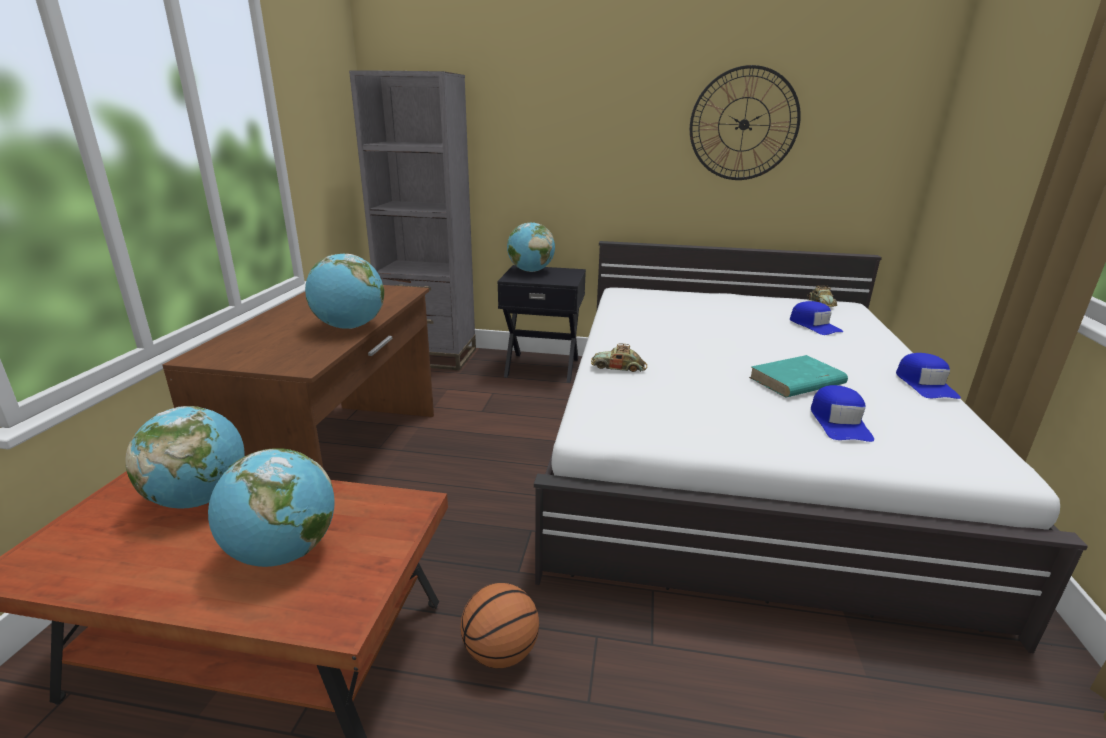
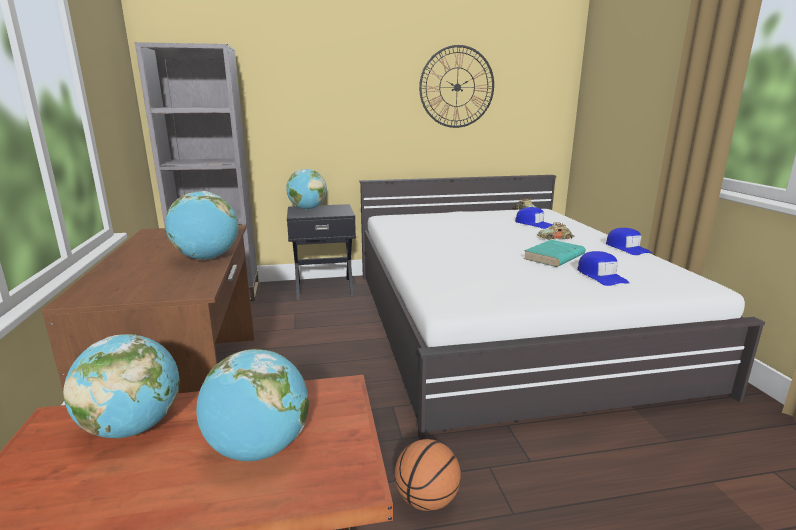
camera: 20 degrees left, 5 degrees down
toy car [591,343,647,372] -> toy car moved to [537,222,574,240]

